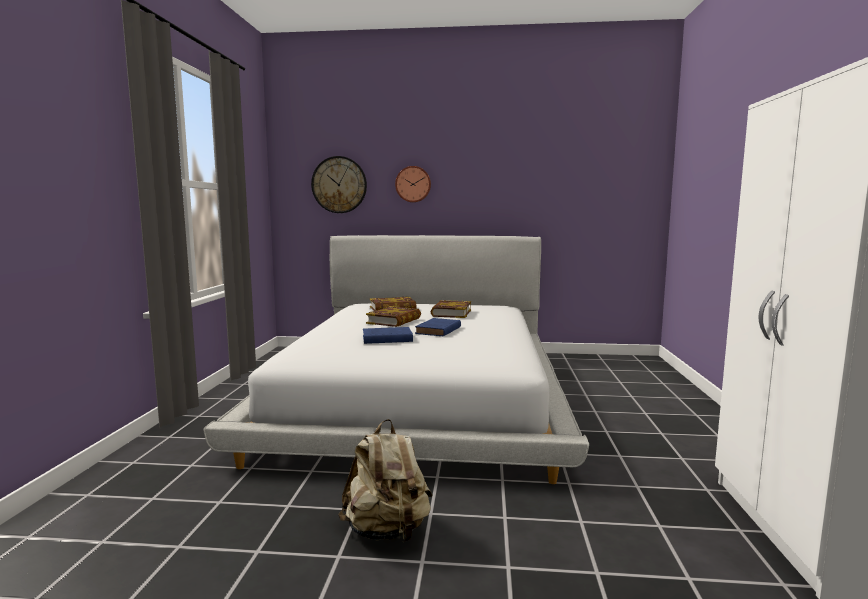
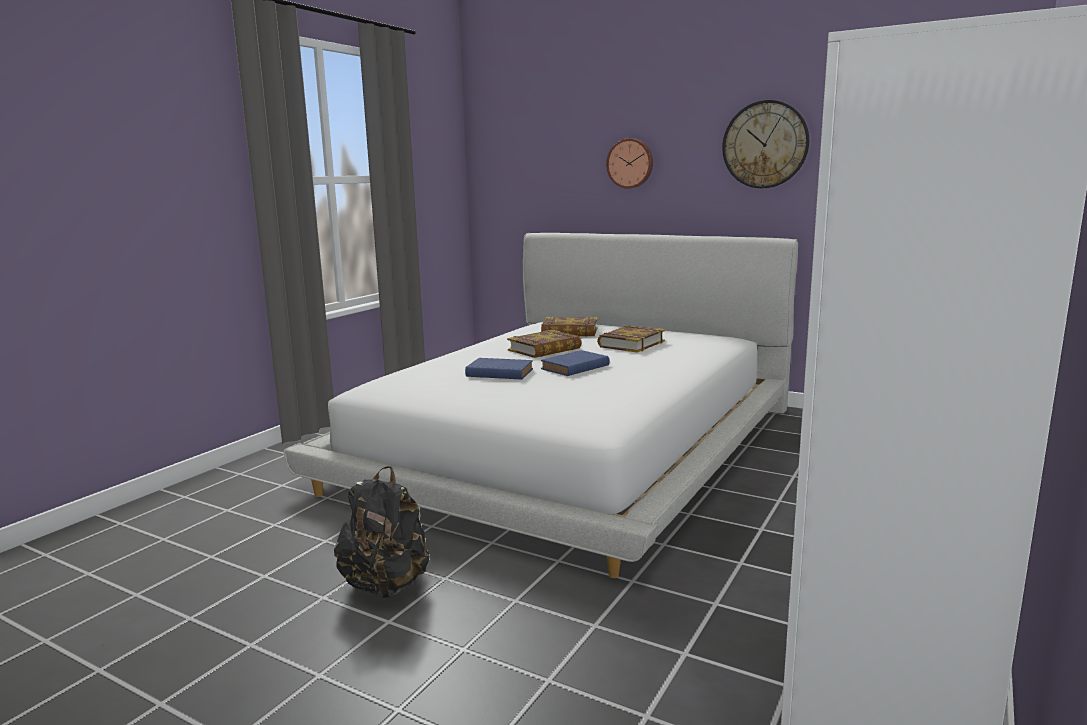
camera: 25 degrees right, 5 degrees up
wall clock [311,156,367,213] -> wall clock moved to [722,100,809,188]
beige backpack [338,419,433,542] -> black backpack [334,466,430,599]

